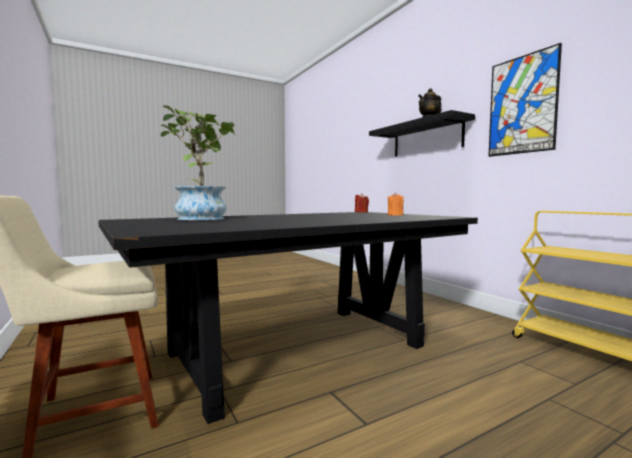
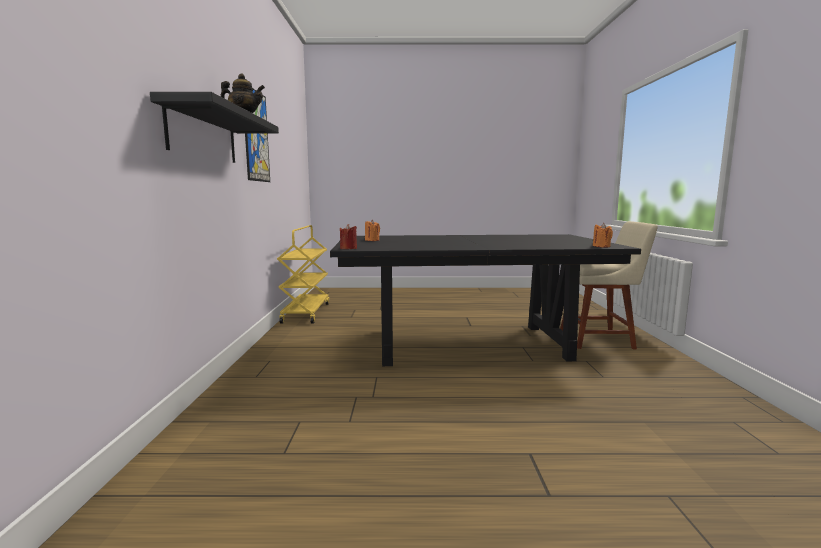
camera: 150 degrees left, 5 degrees up
potted plant [161,105,235,220] -> none
none -> orange candle [593,223,613,248]

